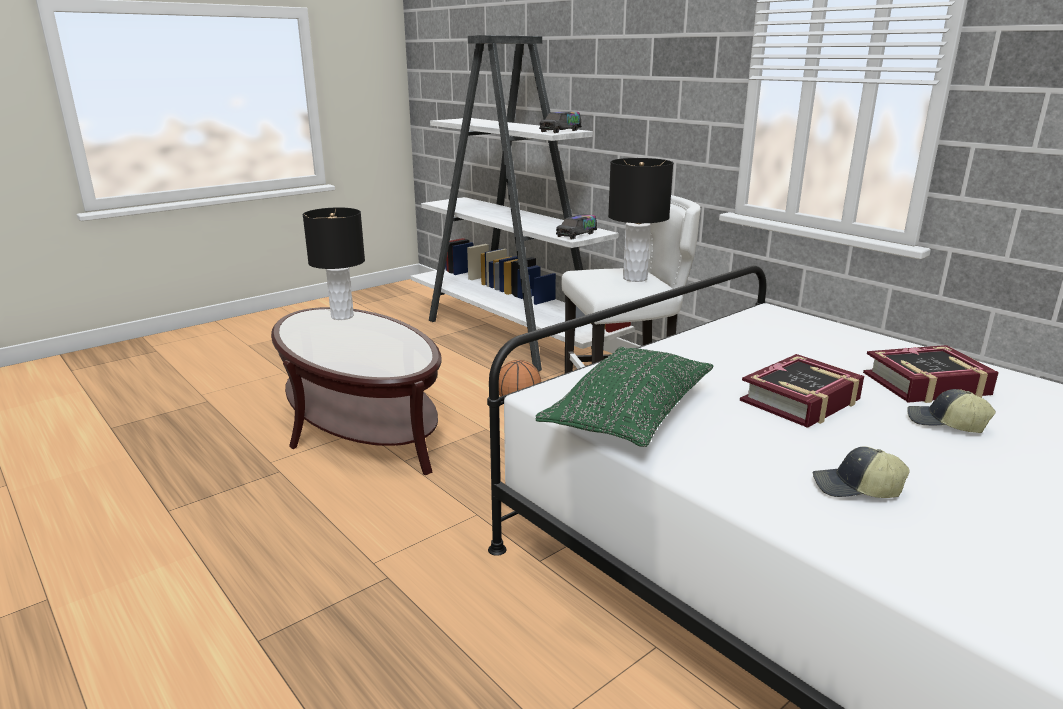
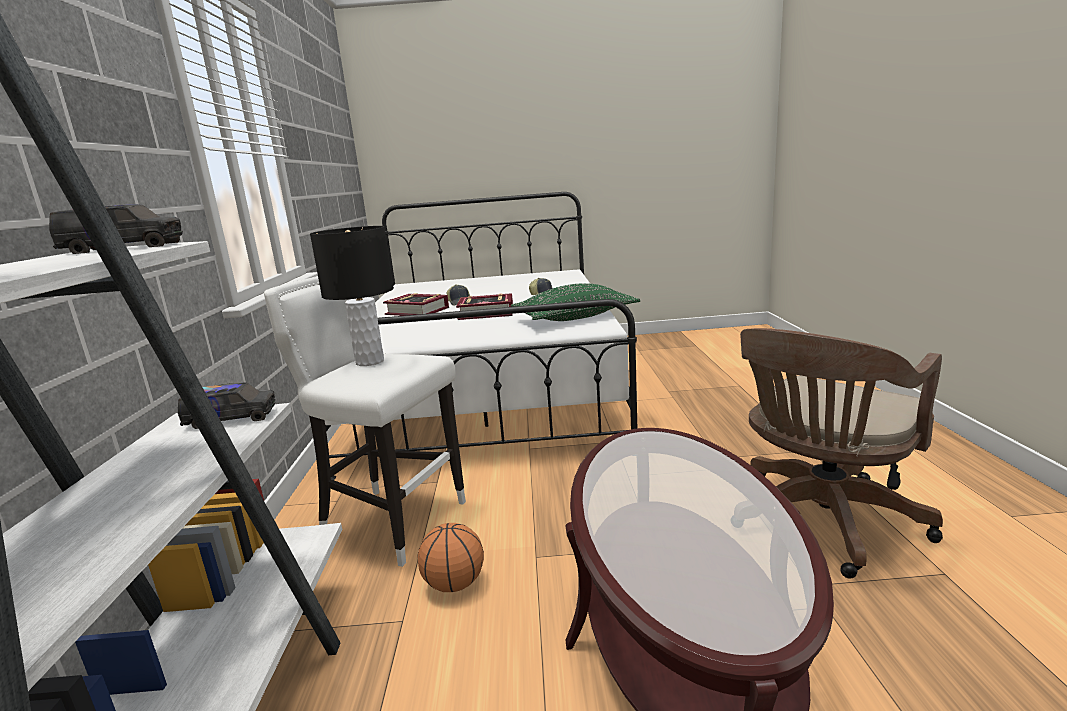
camera: 140 degrees left, 5 degrees down
black table lamp [303,208,365,320] -> none
none -> brown office chair [740,328,943,579]

